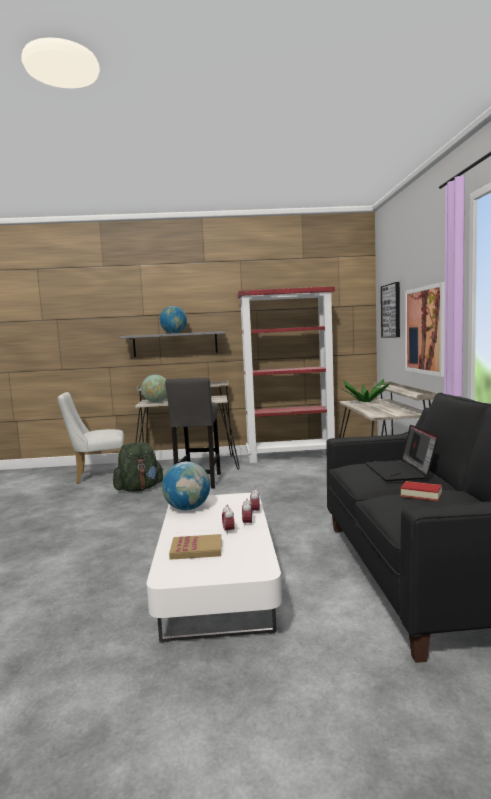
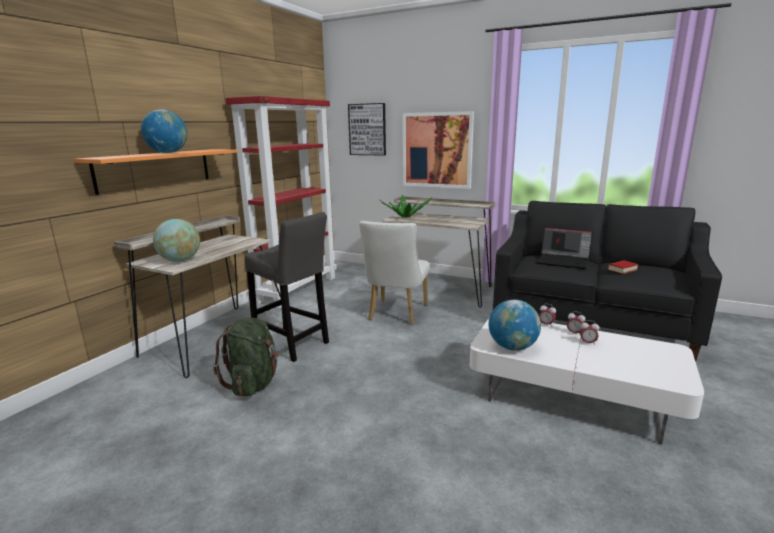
camera: 60 degrees left, 10 degrees up
white chair [58,392,124,484] -> white chair moved to [359,221,429,325]
grey shelf [120,331,225,357] -> orange shelf [73,149,237,195]
book [169,534,221,560] -> none

